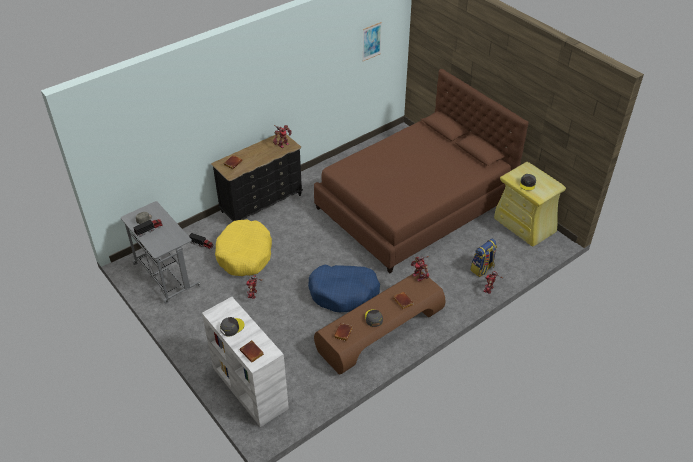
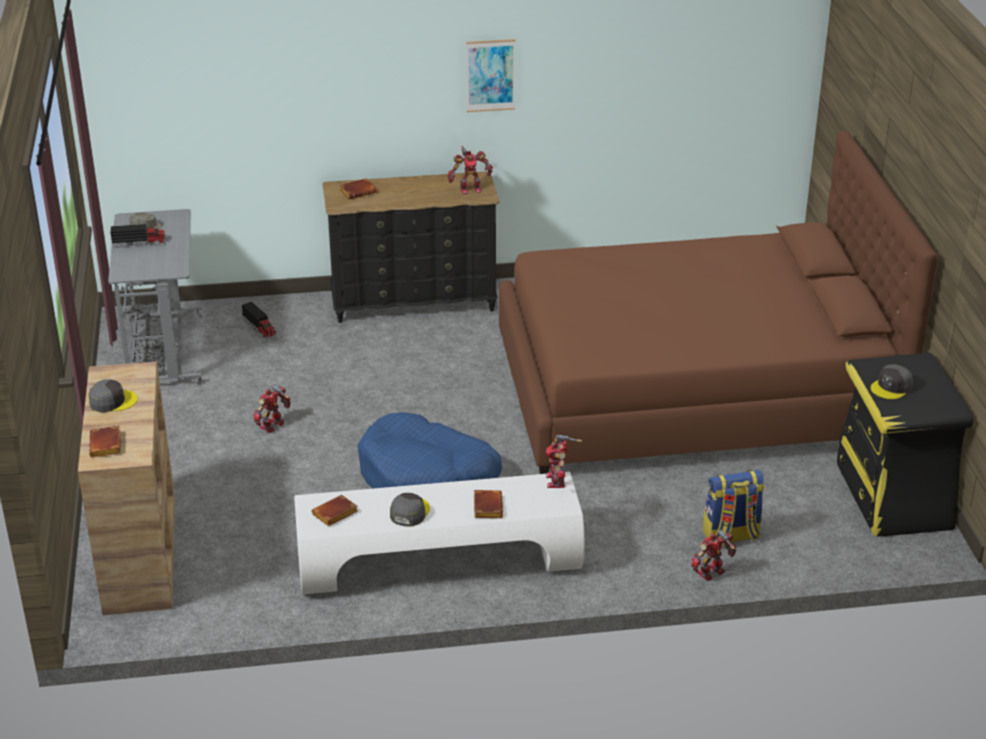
camera: 30 degrees right, 10 degrees down
white bookcase [202,297,289,427] -> brown bookcase [78,361,175,615]
yellow dog bed [215,219,272,276] -> none
brown bench [314,271,445,374] -> white bench [294,472,585,594]
picture [362,22,382,61] -> picture moved to [466,39,516,112]
yellow nightstand [494,162,566,246] -> black nightstand [837,353,973,537]

